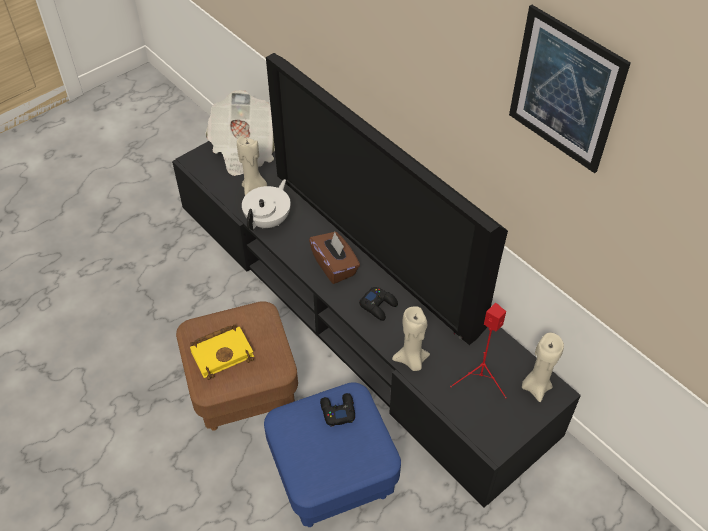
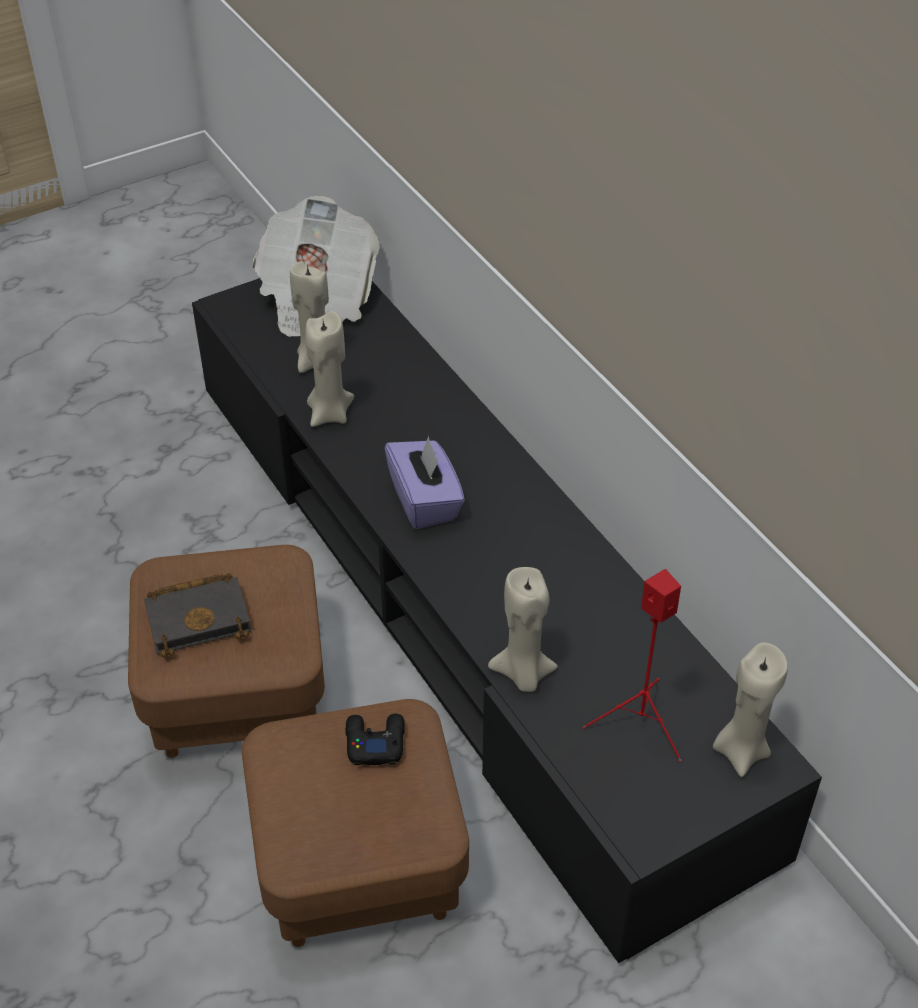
camera: 10 degrees right, 5 degrees down
yellow book [190,324,254,380] -> black book [144,573,251,658]
white teapot [242,179,291,230] -> beige candle [305,311,354,427]
blue ottoman [264,382,401,527] -> brown ottoman [242,699,469,947]
television [266,53,508,345] -> none
brown tissue box [309,232,360,284] -> purple tissue box [384,436,465,529]
black game controller [359,287,398,321] -> none
picture [509,5,631,173] -> none

